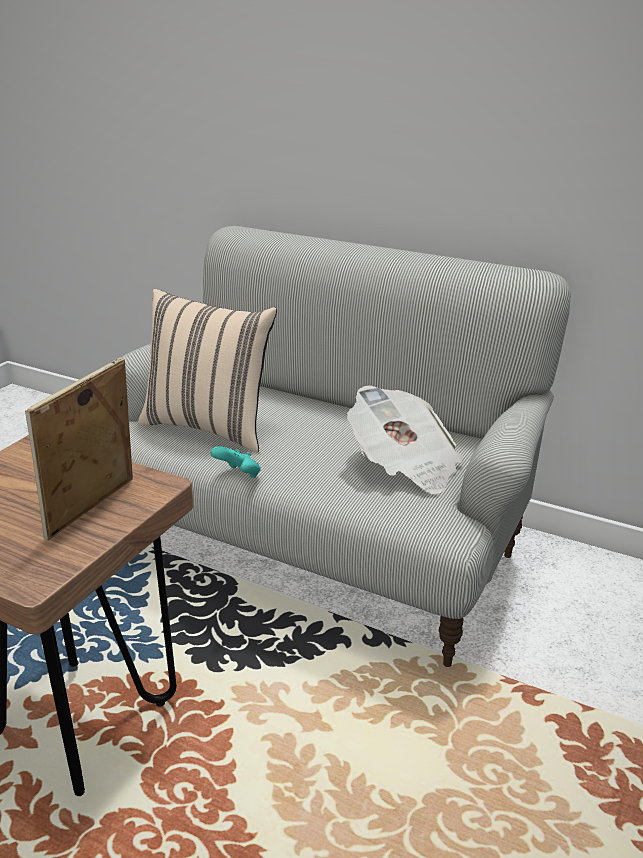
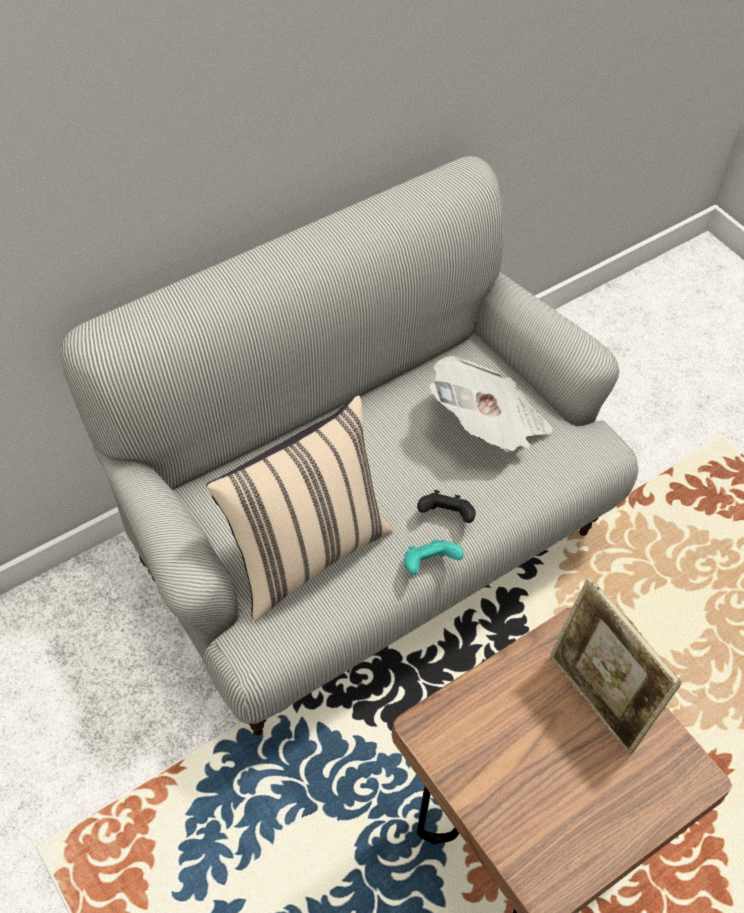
camera: 65 degrees left, 25 degrees up
none -> black game controller [417,490,476,523]

